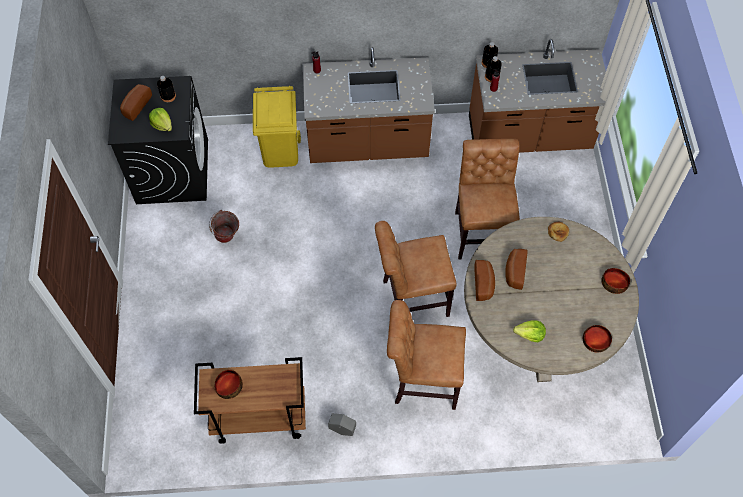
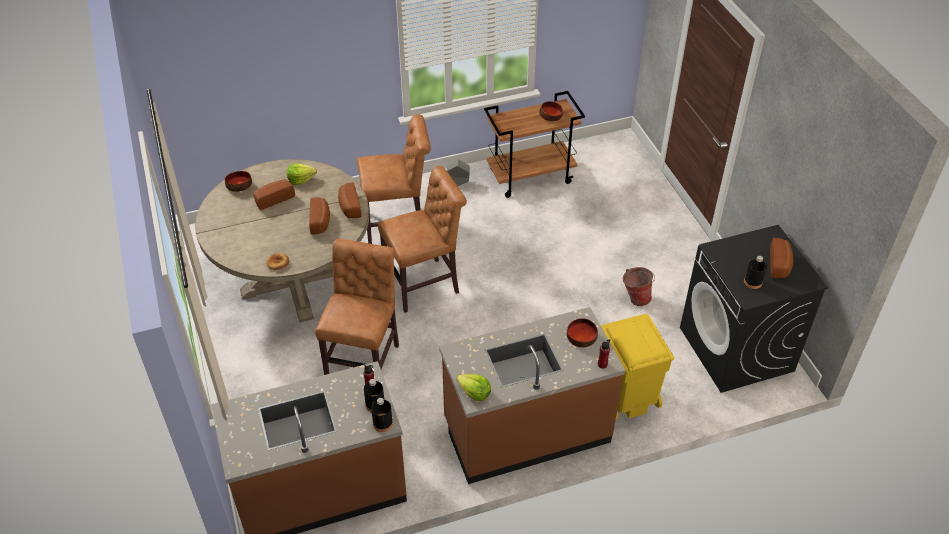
camera: 165 degrees right, 15 degrees down
lettuce [149,108,172,131] -> lettuce moved to [457,374,491,401]
brown chair [455,139,520,260] -> brown chair turned 150 degrees counterclockwise [315,239,399,375]
bowl [602,268,630,294] -> bowl moved to [567,318,598,348]
none -> bread [253,179,295,210]

